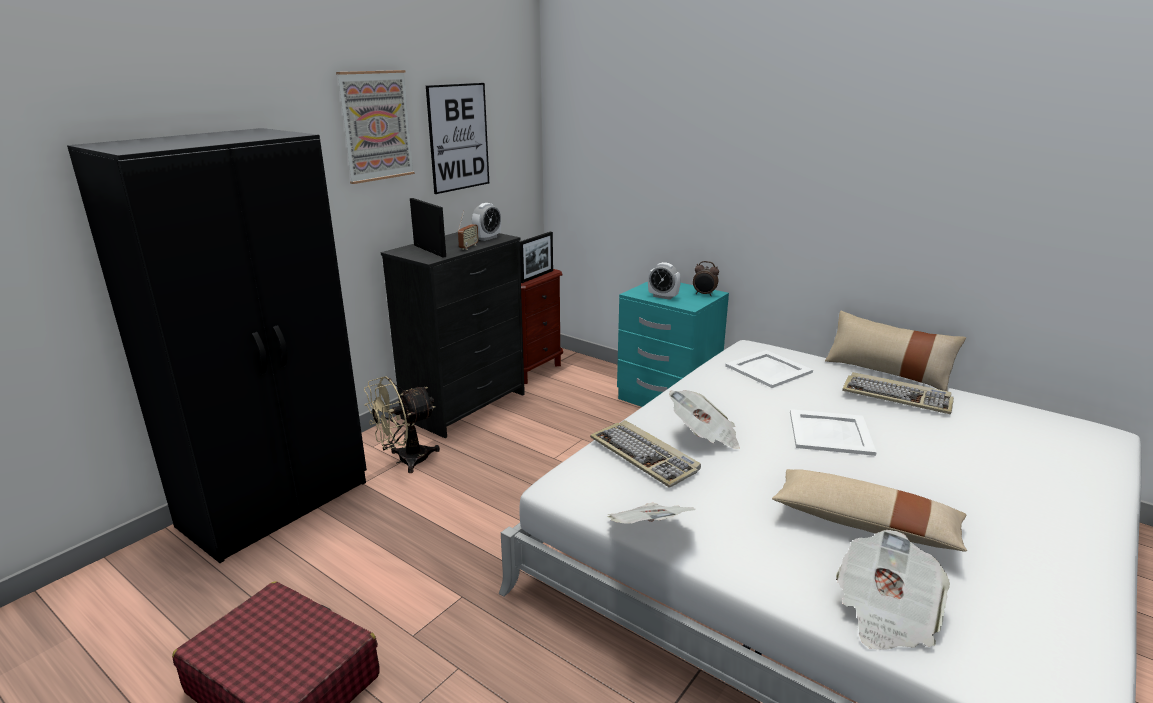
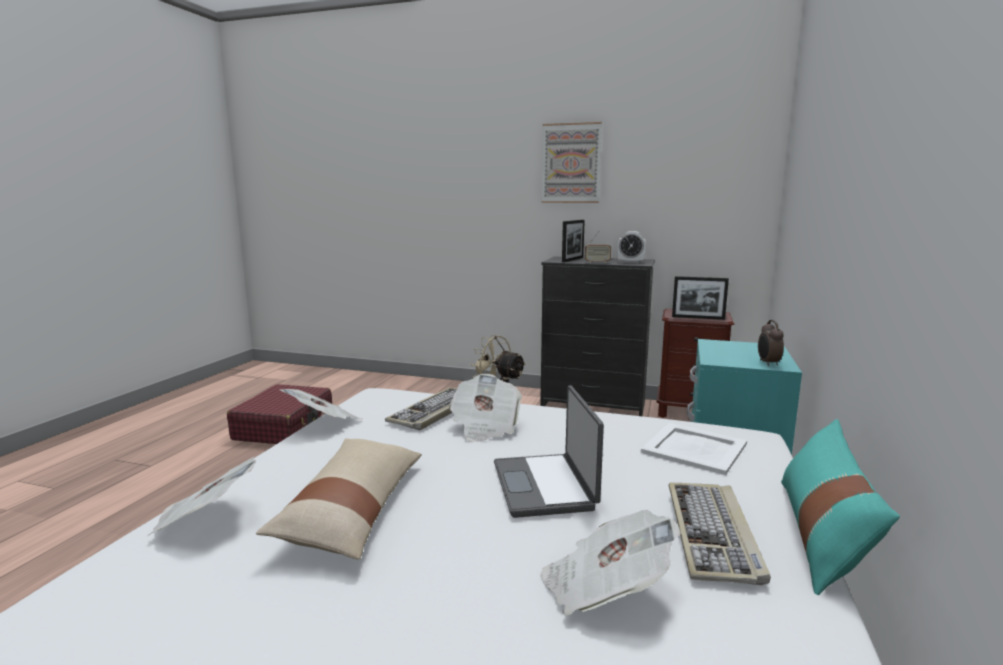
camera: 70 degrees right, 10 degrees down
black wardrobe [67,128,367,563] -> none
picture [426,83,489,194] -> none
alarm clock [648,262,681,300] -> none
white tray [790,409,877,456] -> laptop [494,385,604,518]
beige pillow [825,310,966,391] -> turquoise pillow [781,419,900,595]
none -> newspaper [540,510,681,616]

